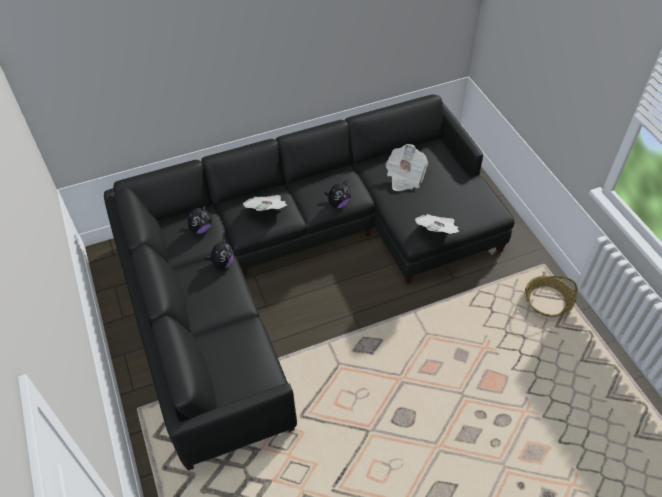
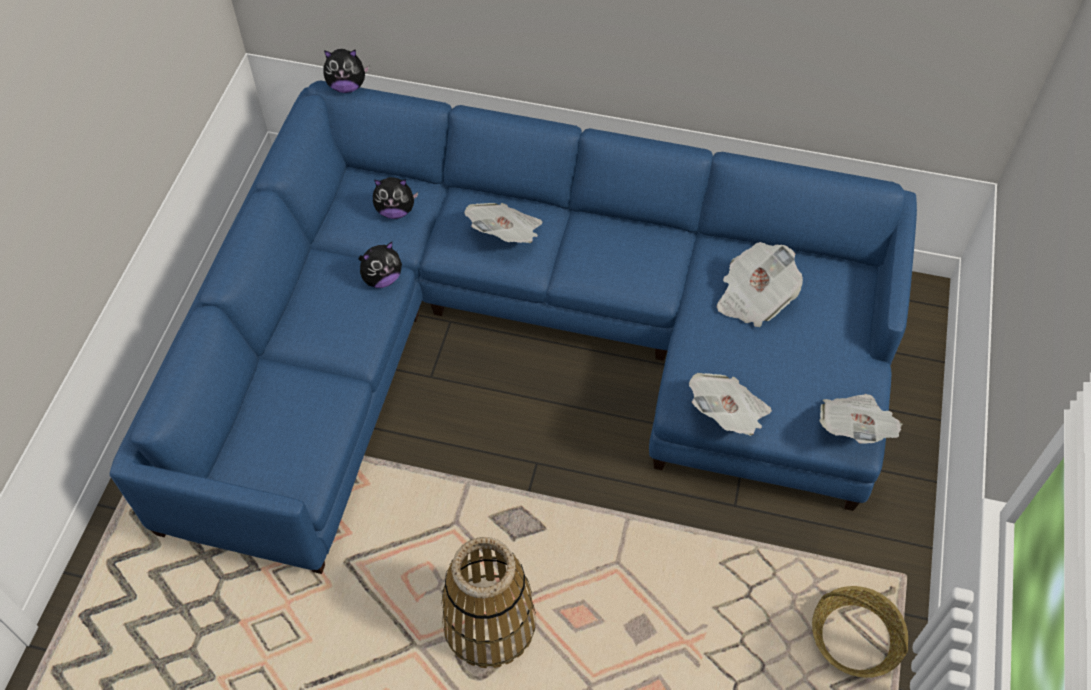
camera: 35 degrees right, 5 degrees up
black sofa [104,95,515,471] -> blue sofa [110,81,917,574]
plush toy [325,180,351,208] -> plush toy moved to [324,49,369,93]
none -> basket [442,537,536,668]
none -> newspaper [819,394,903,444]

